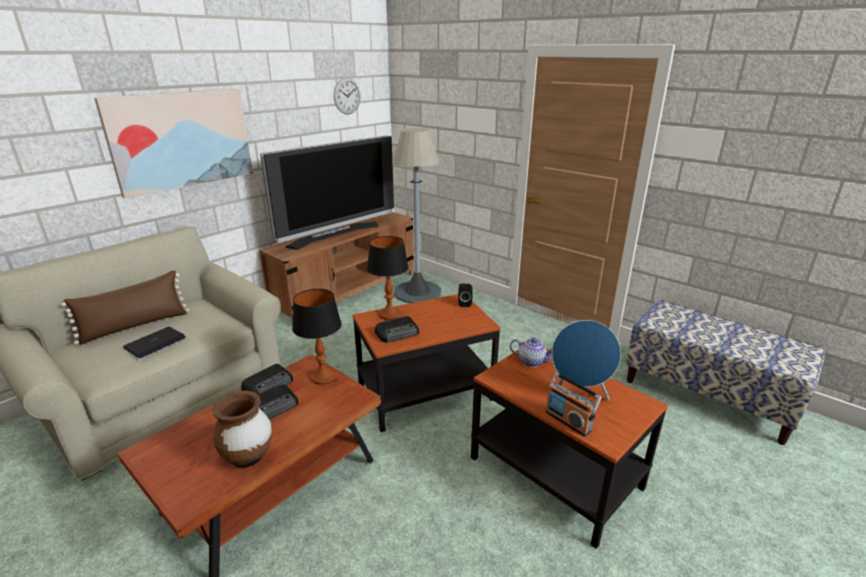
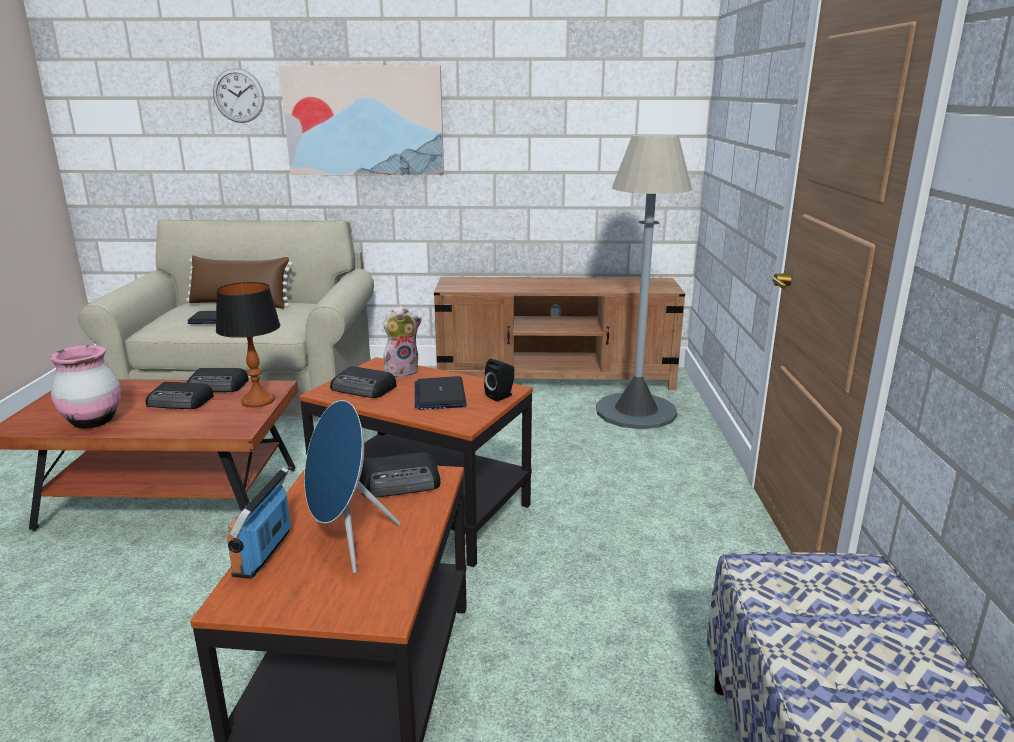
camera: 50 degrees right, 5 degrees down
brown vase [212,390,272,468] -> pink vase [50,345,121,428]
television [260,135,394,250] -> none
wall clock [334,78,361,114] -> wall clock moved to [213,68,264,123]
table lamp [367,236,409,320] -> plush toy [383,306,422,377]
teapot [510,338,552,367] -> radio [359,452,440,497]
none -> laptop [415,376,467,410]

